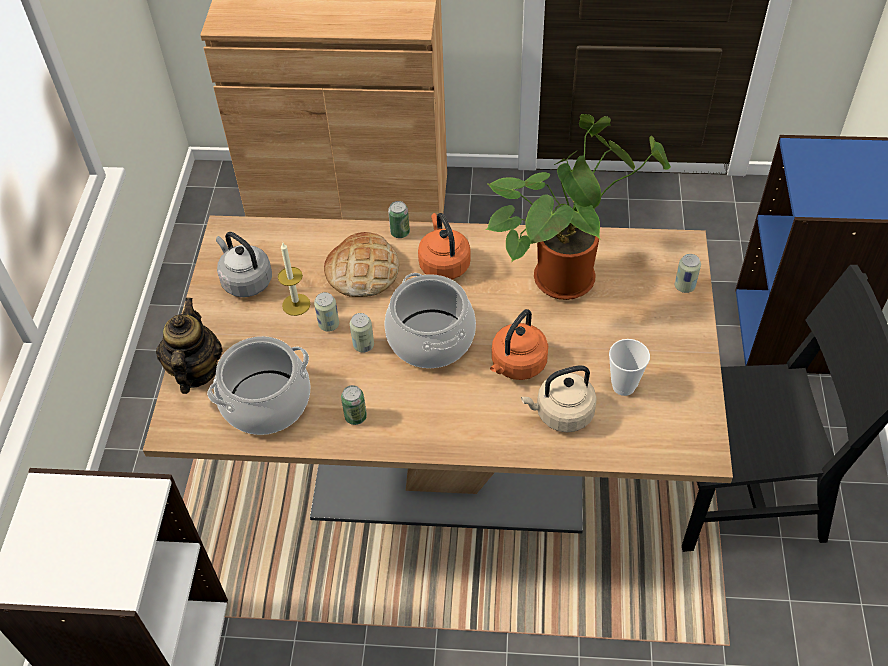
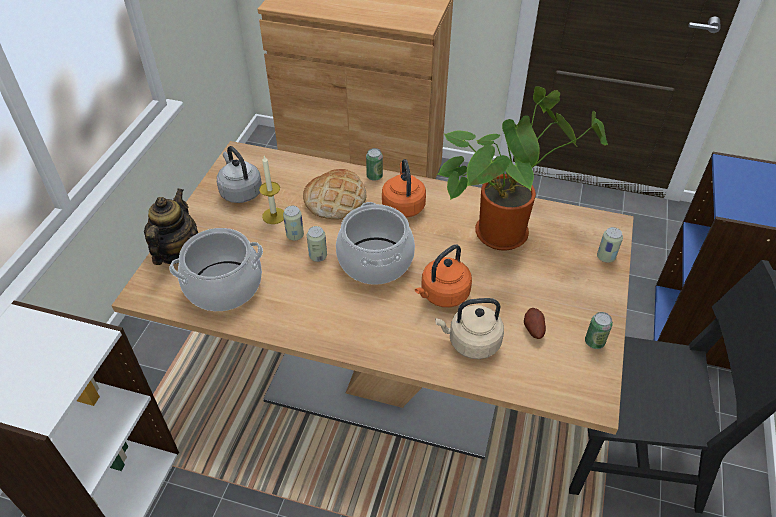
camera: 10 degrees right, 5 degrees down
can [341,385,367,425] -> can moved to [585,312,613,349]
cup [609,339,650,396] -> potato [524,308,546,339]

